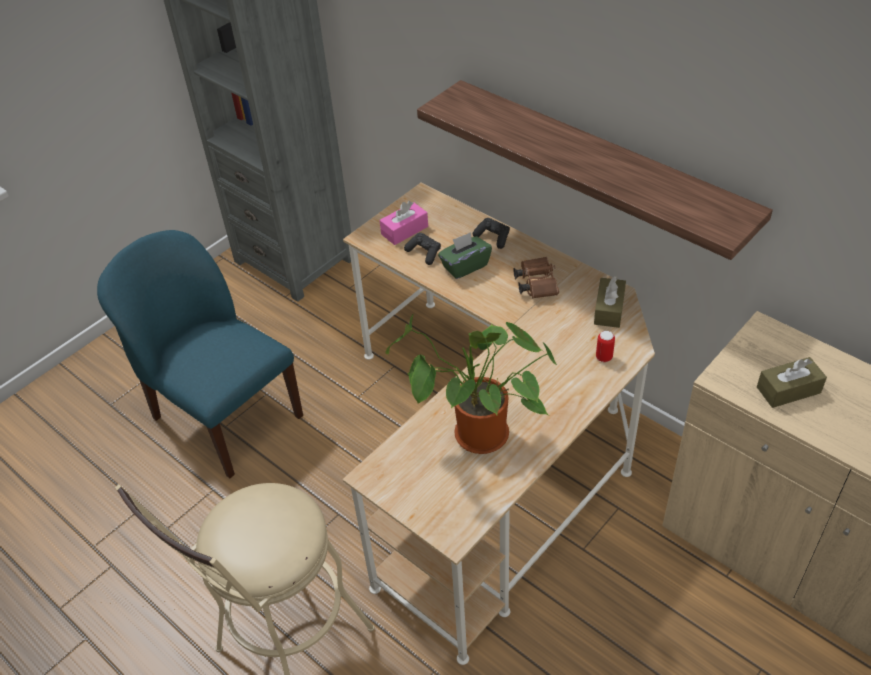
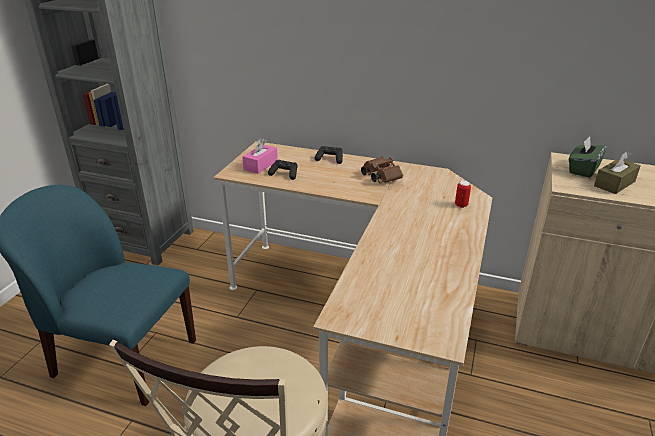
camera: 25 degrees left, 15 degrees down
potted plant [385,313,557,454] -> none
shelf [417,80,773,260] -> none
green tissue box [438,232,492,279] -> green tissue box moved to [569,136,607,178]
brown tissue box [594,276,626,328] -> none

